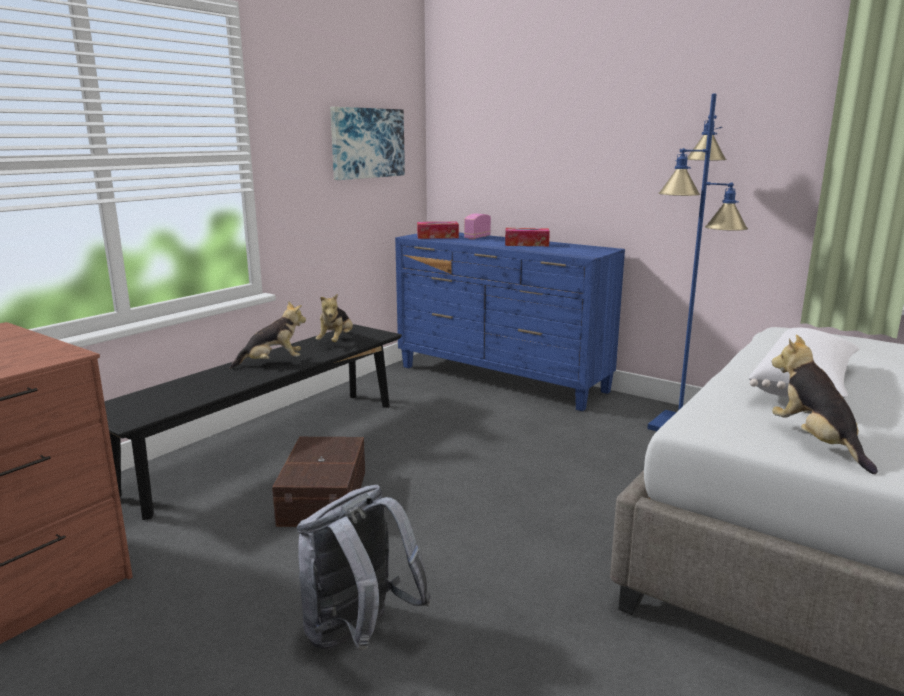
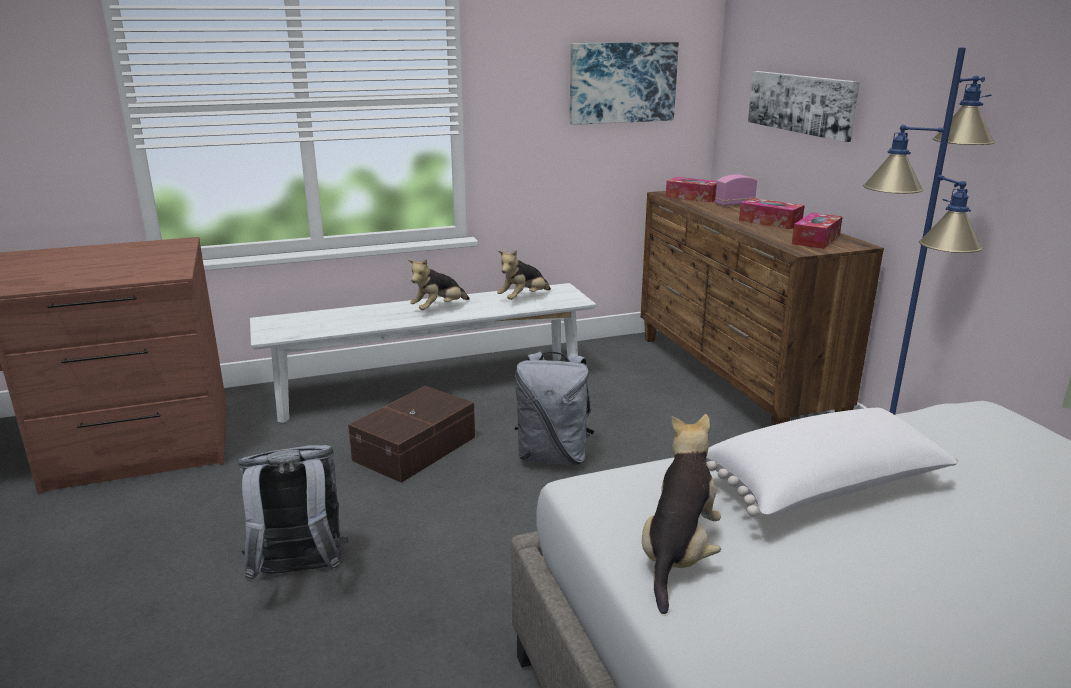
camera: 35 degrees right, 5 degrees up
black bench [104,324,402,520] -> white bench [250,283,596,423]
plush toy [230,301,306,369] -> plush toy turned 120 degrees clockwise [408,259,469,310]
blue dresser [395,233,625,411] -> brown dresser [641,191,884,426]
none -> grey backpack [514,352,594,465]
none -> picture [748,71,860,142]
none -> tissue box [792,213,843,249]

